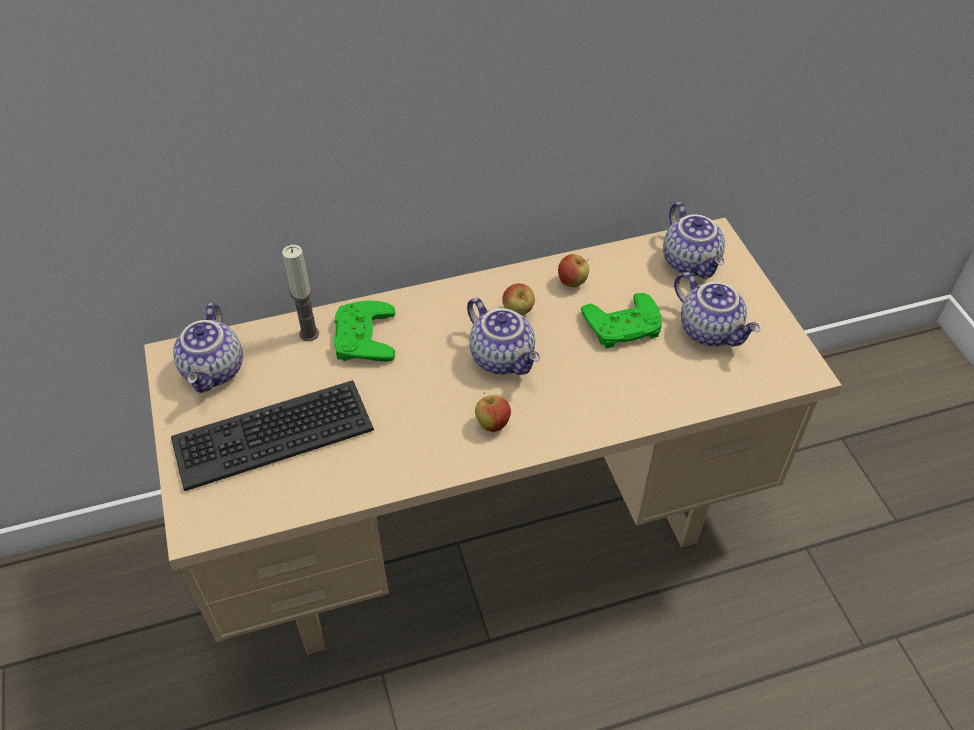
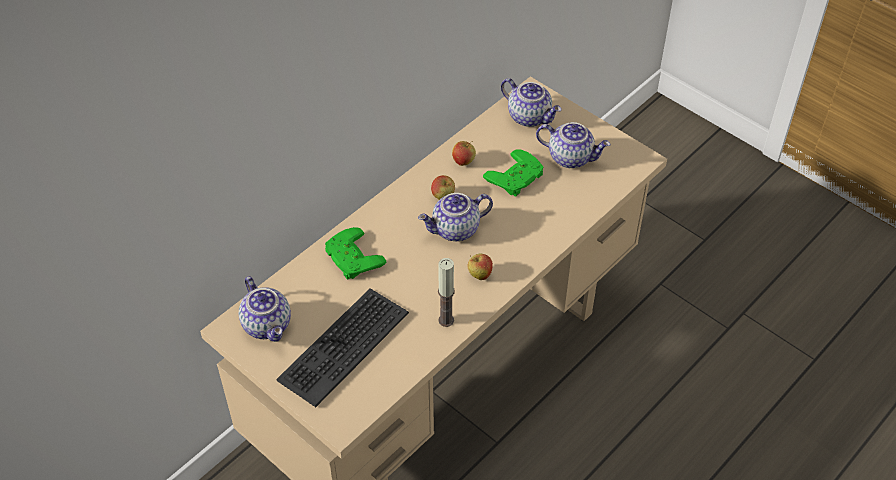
camera: 30 degrees left, 0 degrees up
candle [282,245,319,341] -> candle moved to [438,258,455,327]
teapot [467,298,540,375] -> teapot turned 135 degrees clockwise [418,193,493,241]

